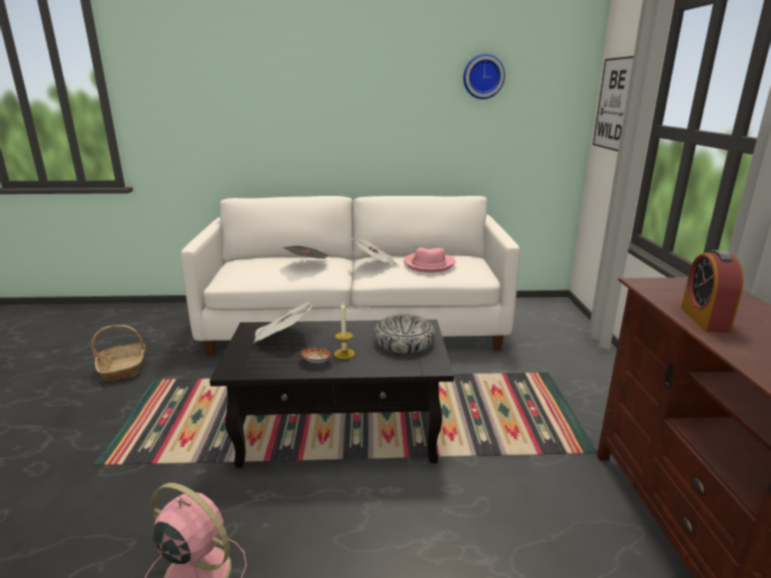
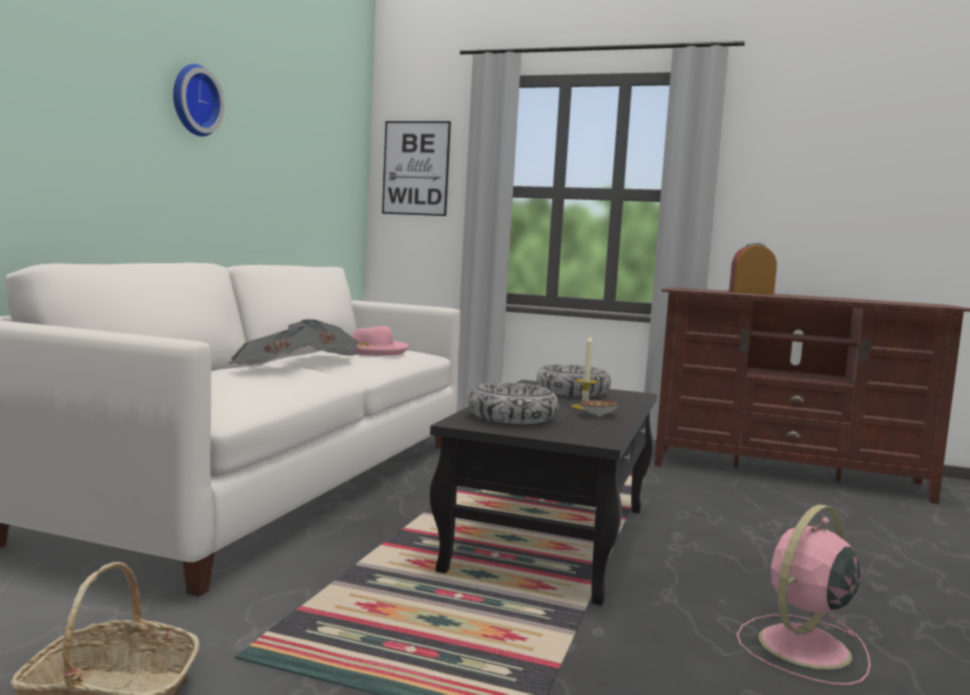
camera: 70 degrees left, 15 degrees down
newspaper [253,302,312,343] -> bowl [468,382,559,424]
wall clock [463,54,505,99] -> wall clock moved to [173,64,224,137]
alarm clock [681,250,743,333] -> alarm clock turned 150 degrees clockwise [729,243,777,295]

